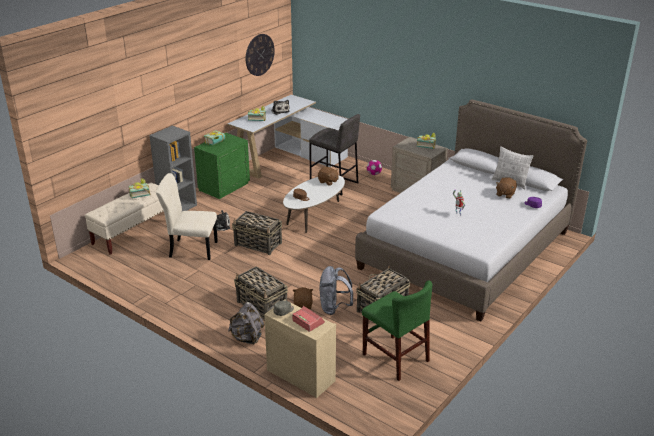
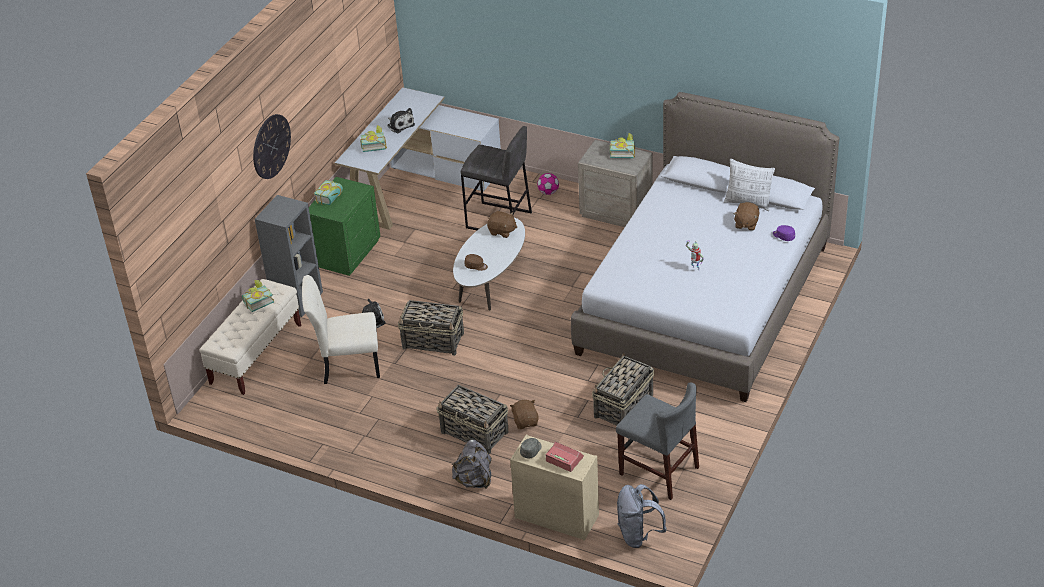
camera: 10 degrees left, 10 degrees up
wall clock [246,34,275,76] -> wall clock moved to [253,114,291,179]
grey backpack [320,266,353,315] -> grey backpack moved to [617,484,667,548]
green chair [362,281,432,381] -> grey chair [616,382,699,500]

